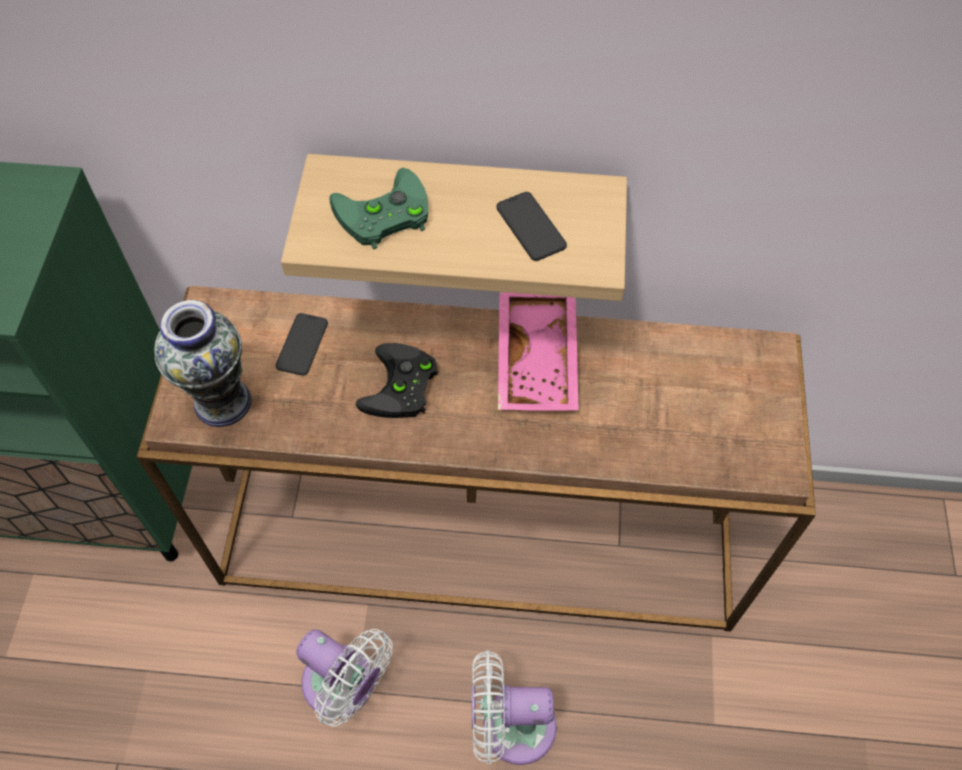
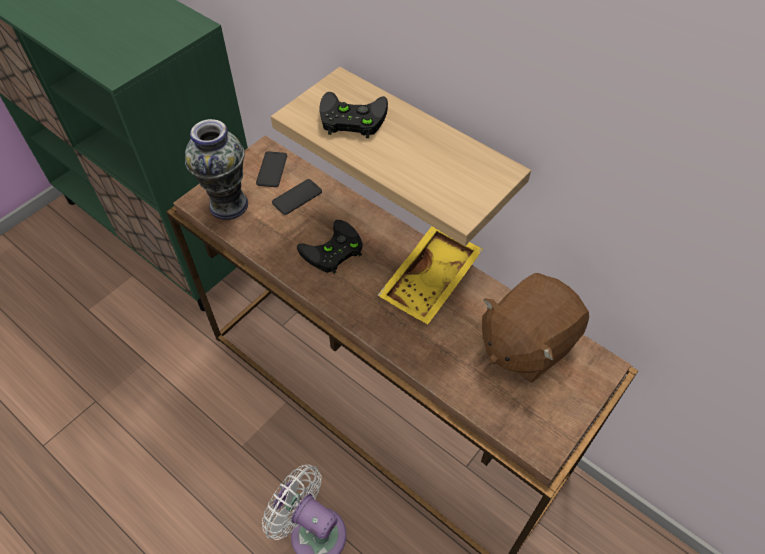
camera: 35 degrees right, 5 degrees down
white fan [296,629,393,726] -> none
green game controller [330,168,428,249] -> black game controller [320,92,388,138]
phone [496,192,567,261] -> phone moved to [256,151,287,187]
pink tray [498,292,579,411] -> yellow tray [377,226,483,324]
none -> brown plush toy [482,273,589,383]

